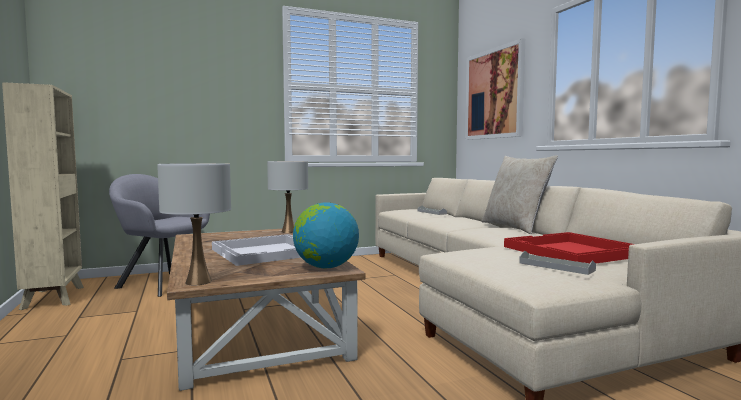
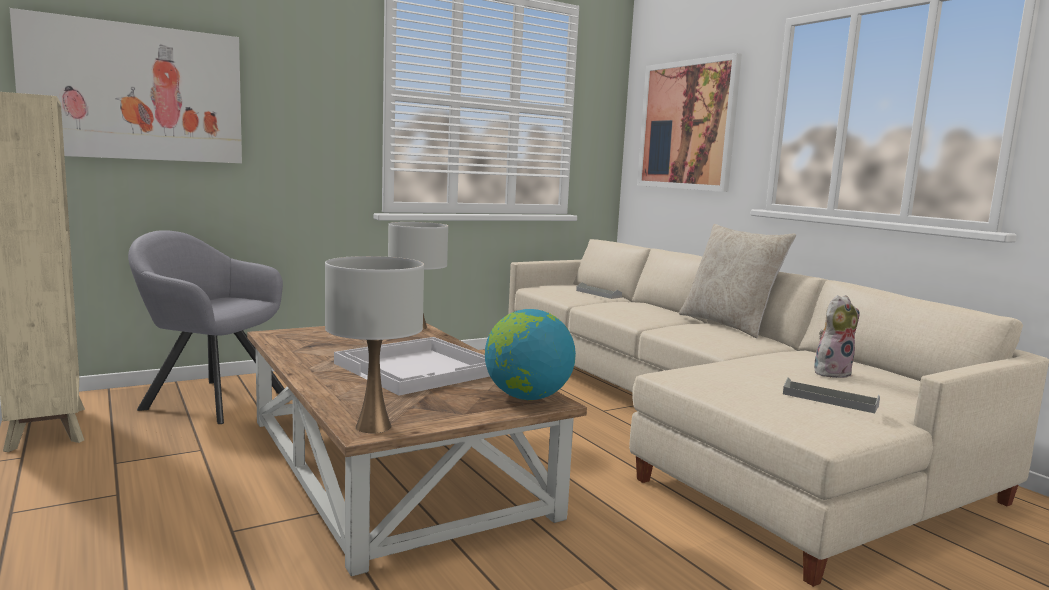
camera: 10 degrees left, 5 degrees up
red tray [504,232,633,263] -> plush toy [814,295,859,378]
none -> picture [10,8,242,163]

